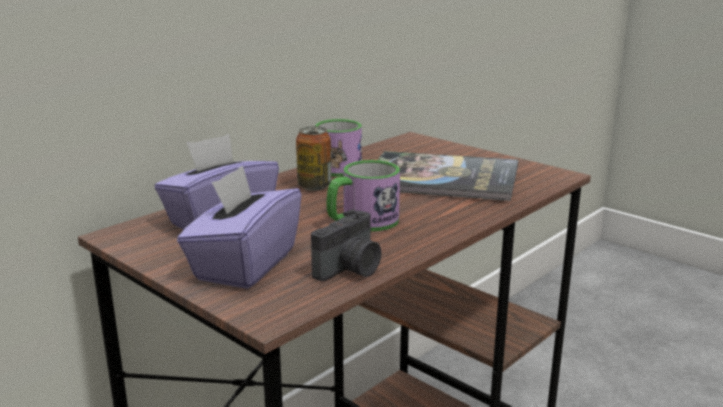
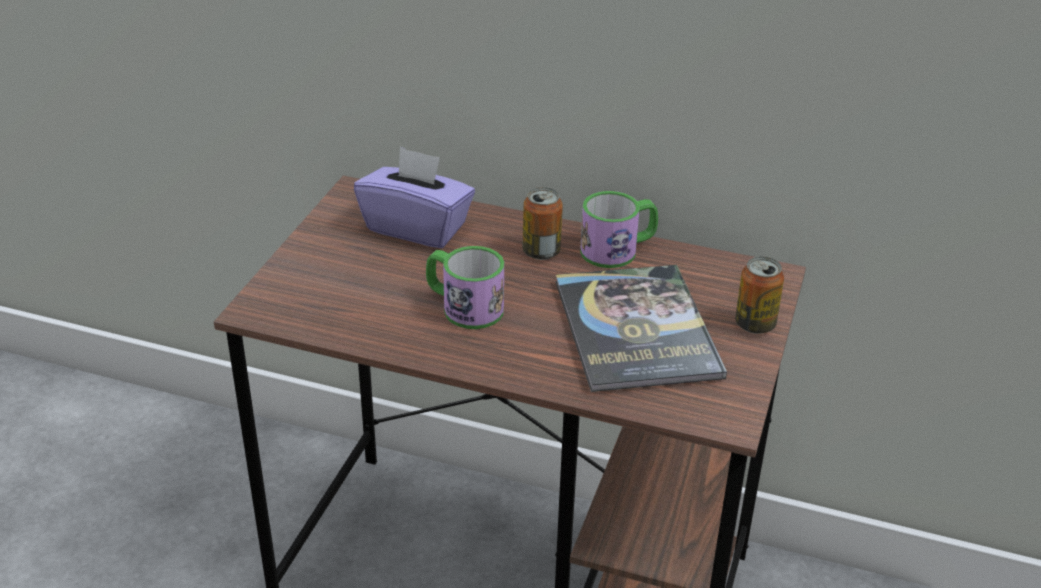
camera: 65 degrees right, 15 degrees up
purple tissue box [177,165,302,289] -> none
camera [311,209,381,281] -> none
none -> can [735,256,784,334]

